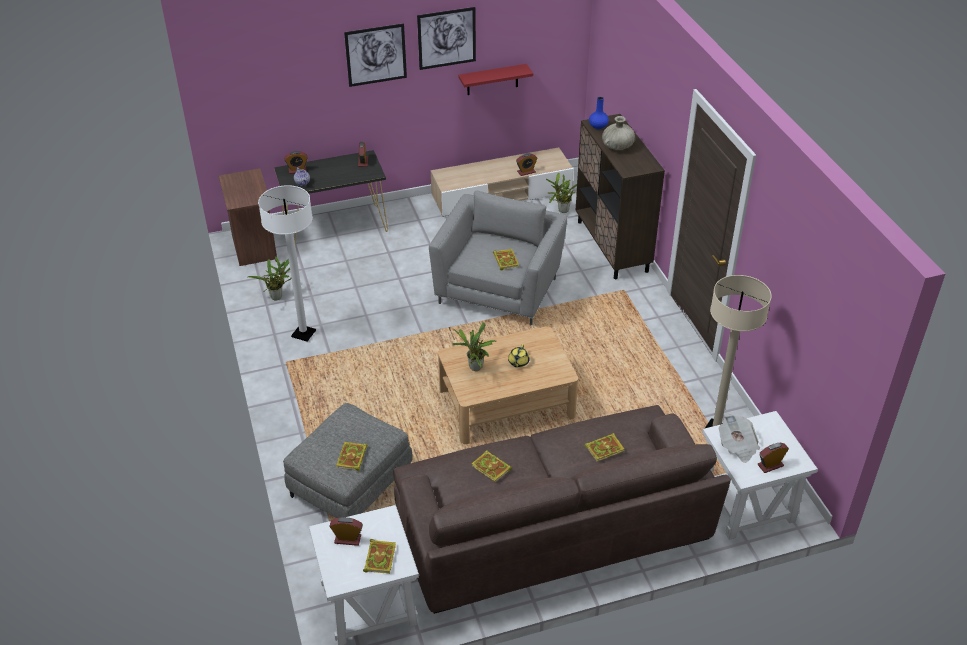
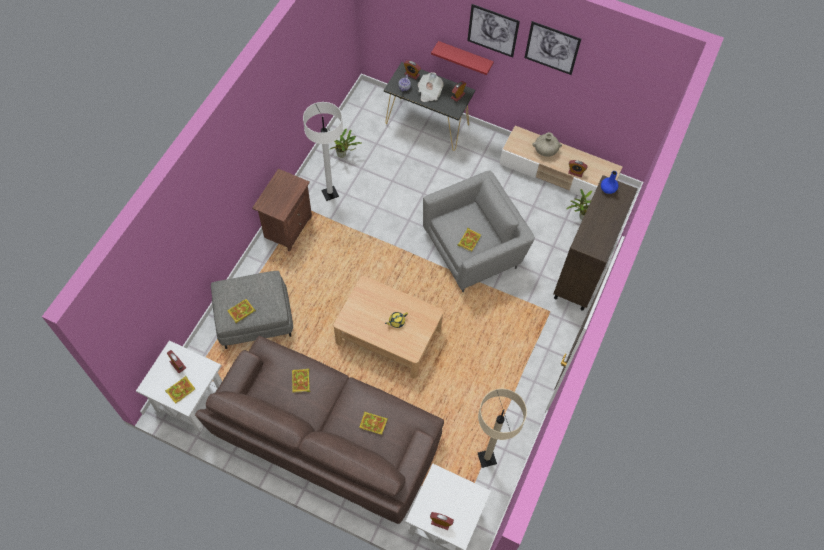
camera: 40 degrees right, 20 degrees up
brown nightstand [218,168,277,266] -> brown nightstand moved to [252,169,312,252]
potted plant [452,322,496,371] -> none
red shelf [458,64,533,95] -> red shelf moved to [431,41,494,75]
beige vase [602,116,635,150] -> beige vase moved to [533,132,562,157]
newspaper [719,414,760,463] -> newspaper moved to [418,72,443,102]

